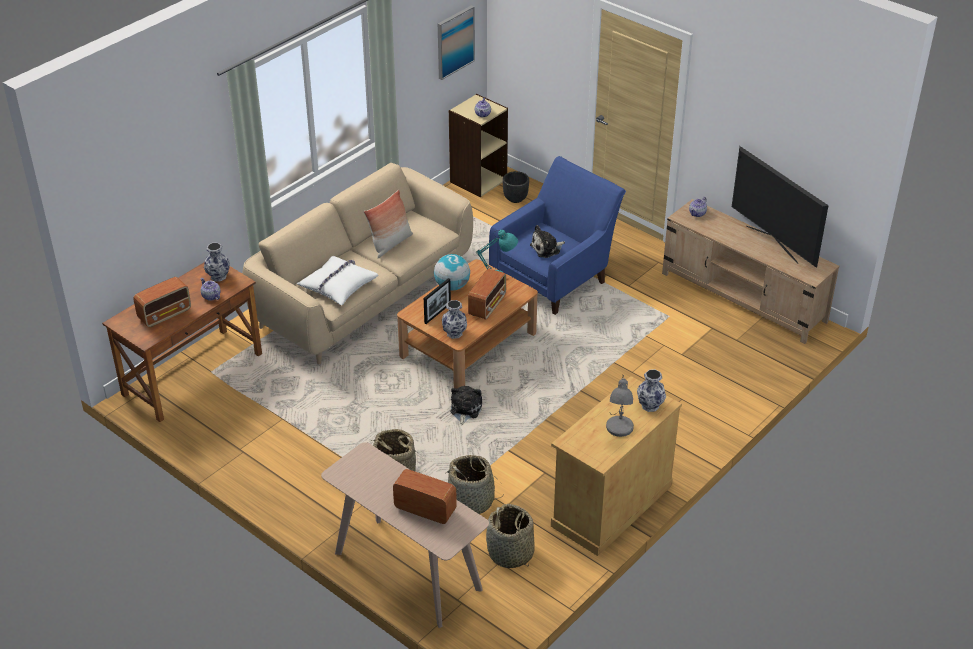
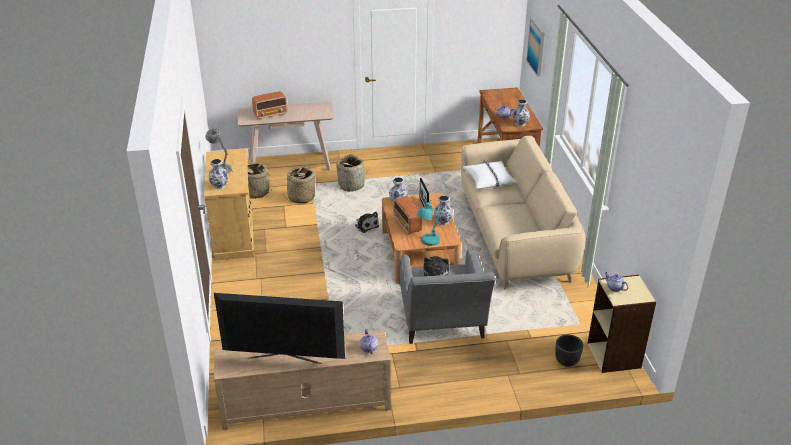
camera: 130 degrees right, 5 degrees down
radio [134,277,191,327] -> none
pillow [364,190,413,258] -> none
globe [434,254,470,291] -> vase [434,195,453,225]
picture [438,5,475,80] -> picture moved to [526,18,545,76]
blue armchair [489,156,626,315] -> grey armchair [399,249,496,344]

